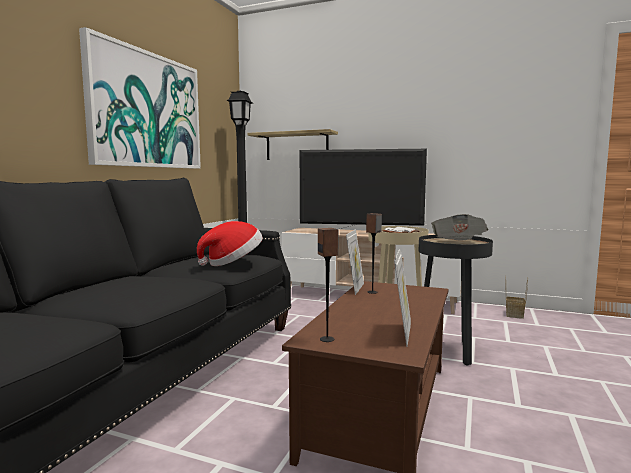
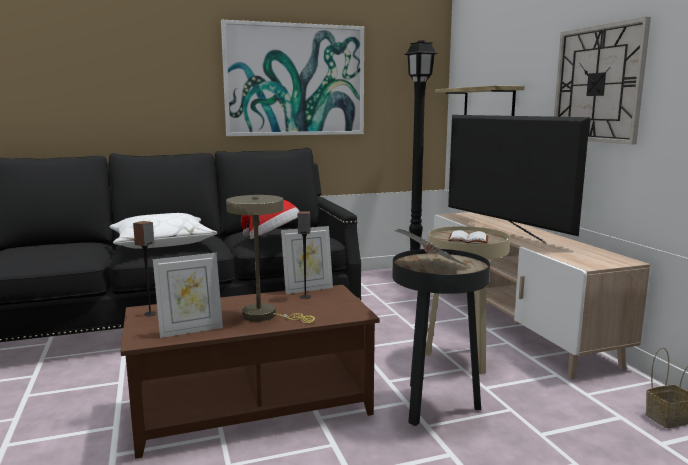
camera: 50 degrees right, 5 degrees up
none -> white pillow [109,213,218,249]
none -> beige table lamp [226,195,315,324]
none -> wall clock [554,17,651,144]

